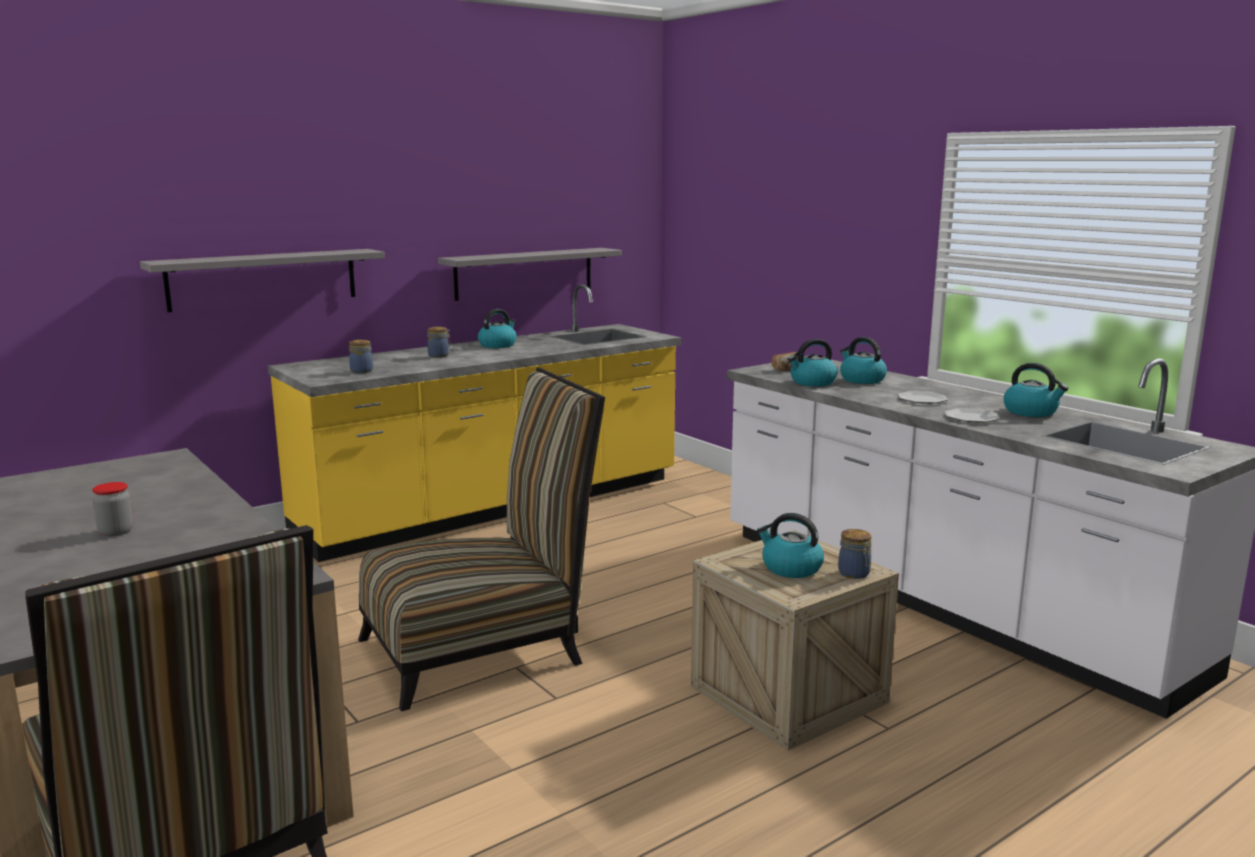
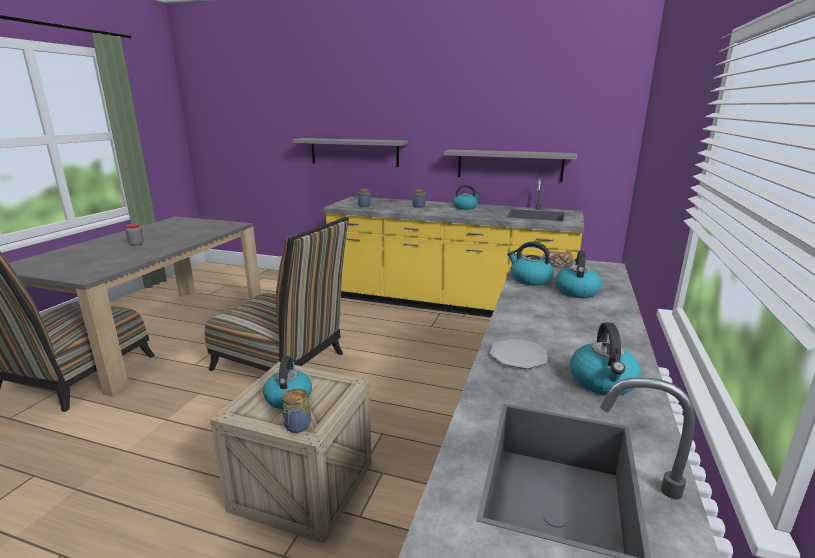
camera: 55 degrees right, 5 degrees up
plate [897,391,948,404] -> none

